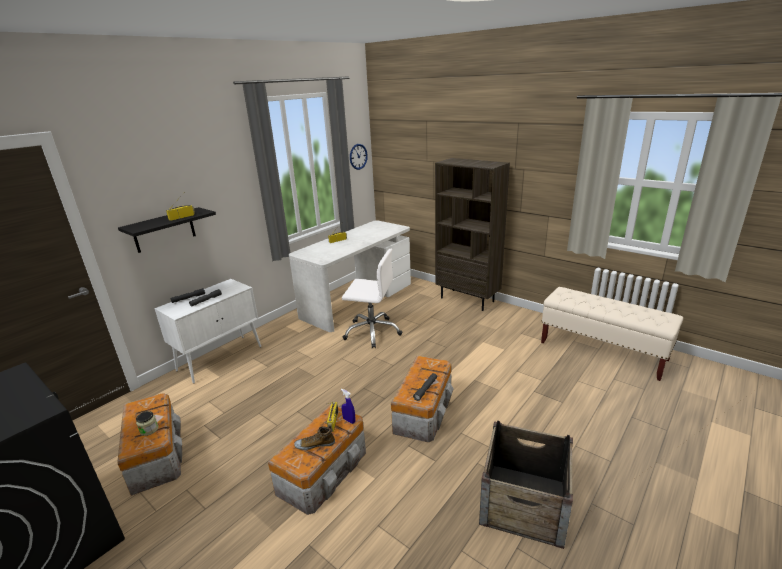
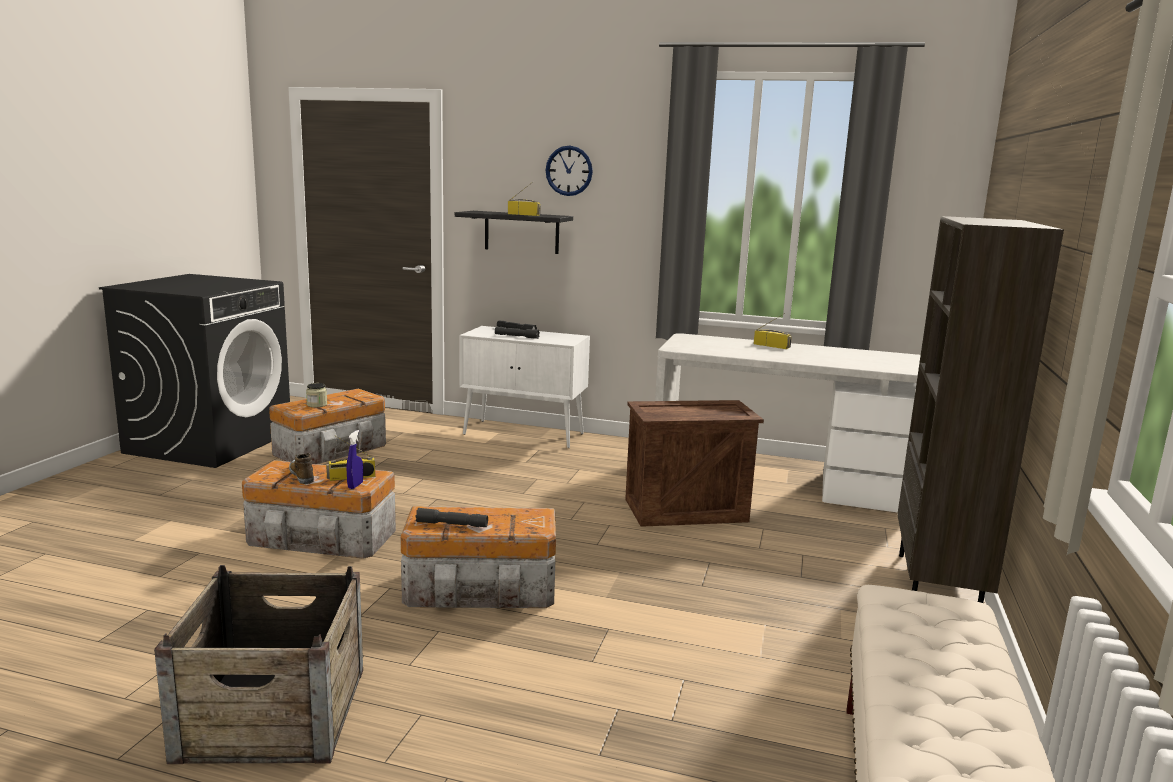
camera: 65 degrees right, 10 degrees down
white office chair [342,249,402,348] -> crate [625,400,764,527]
wall clock [350,144,368,170] -> wall clock moved to [546,145,593,196]

